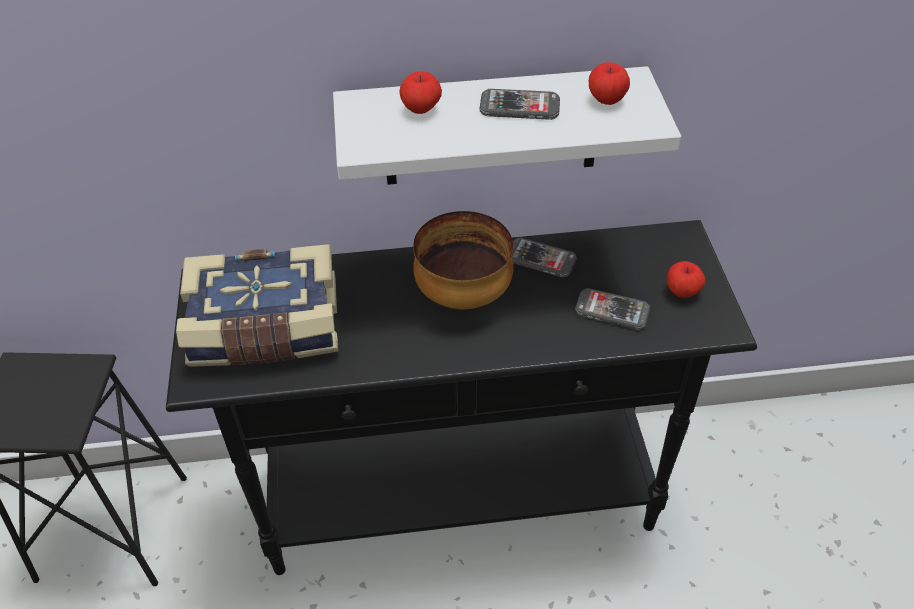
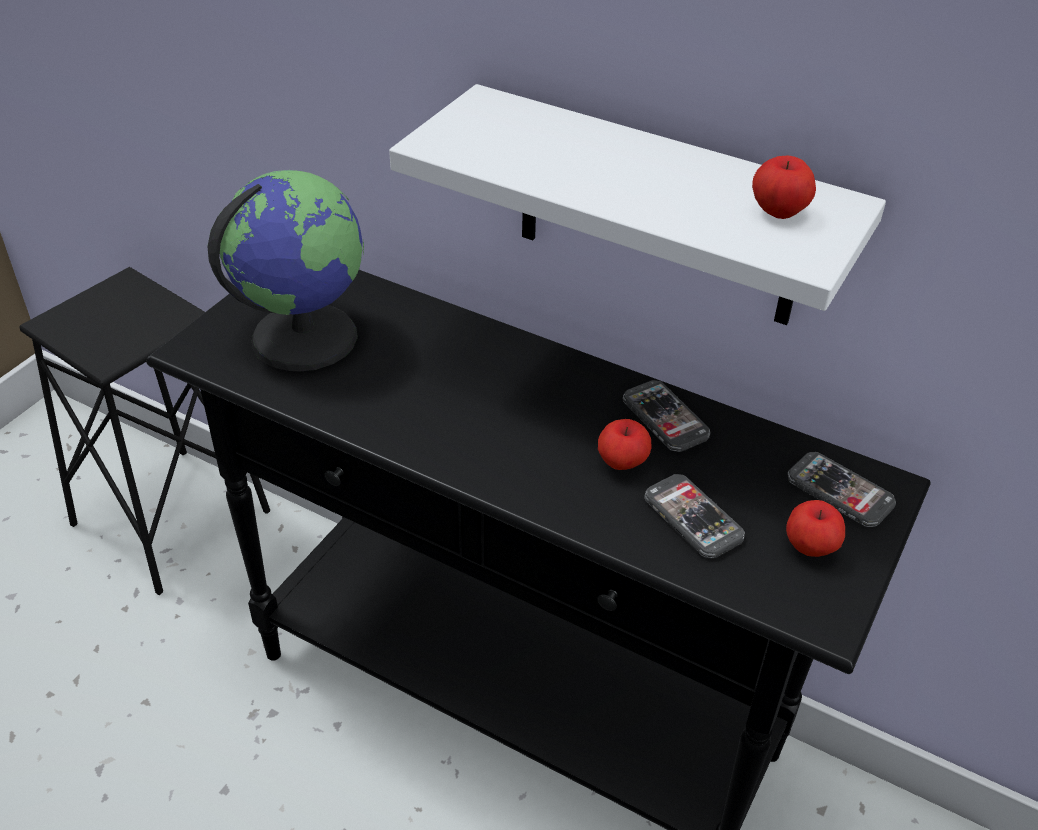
camera: 35 degrees right, 5 degrees down
book [176,244,338,367] -> globe [208,170,364,371]
apple [399,71,442,114] -> apple moved to [598,419,652,470]
bowl [413,211,513,309] -> none
phone [479,89,560,120] -> phone moved to [787,452,896,527]

